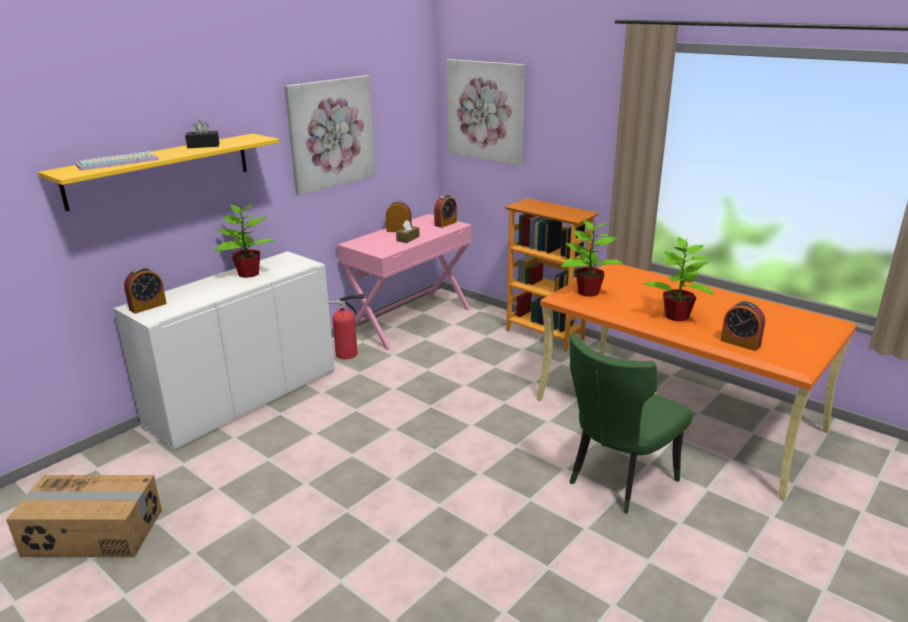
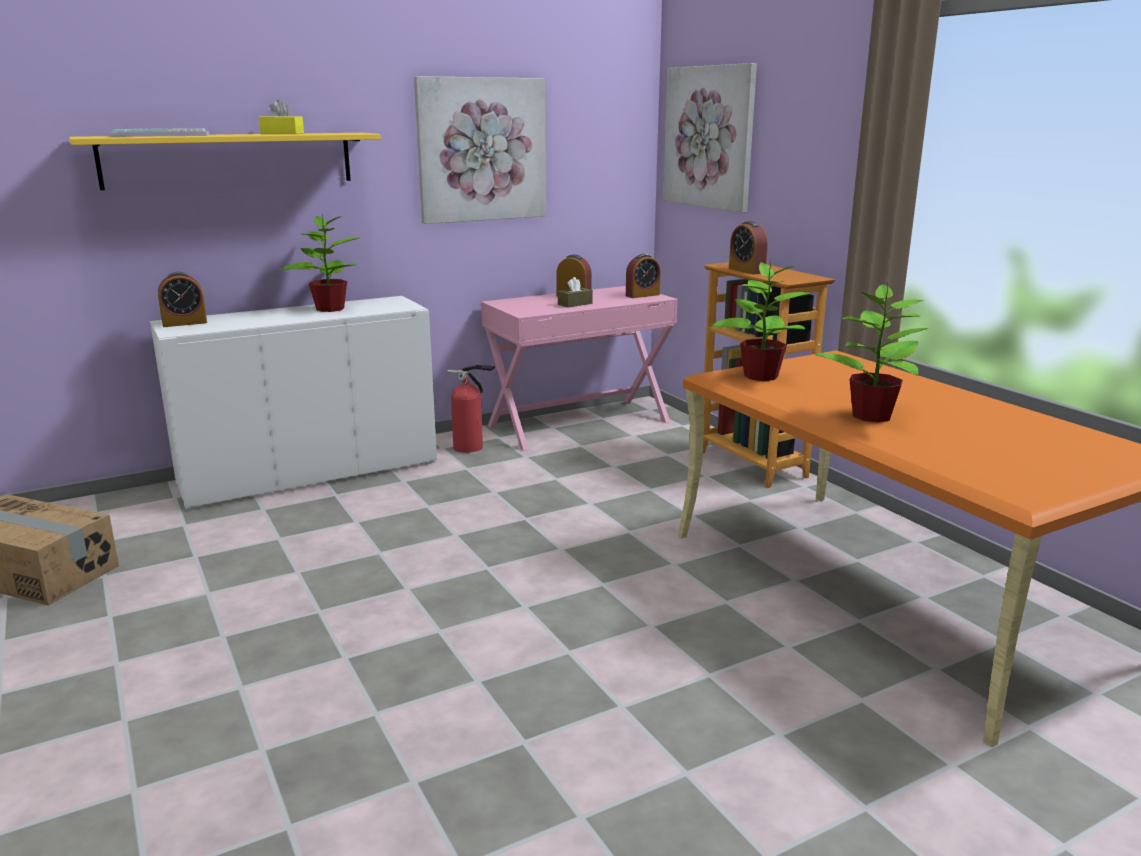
camera: 20 degrees right, 5 degrees down
black tissue box [185,120,219,148] -> yellow tissue box [259,100,304,134]
green chair [569,333,692,514] -> none
alarm clock [720,301,765,351] -> alarm clock moved to [729,221,768,275]

